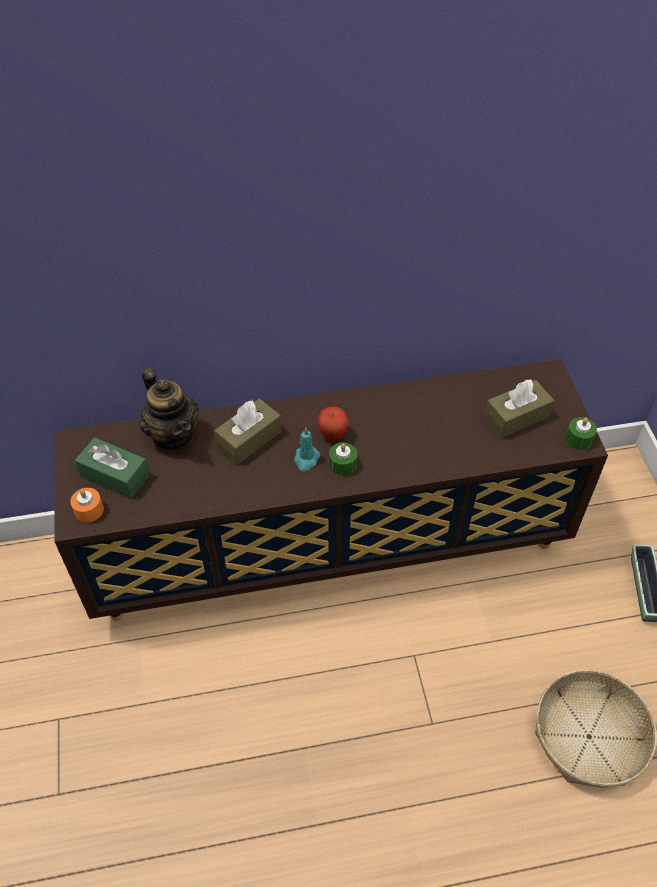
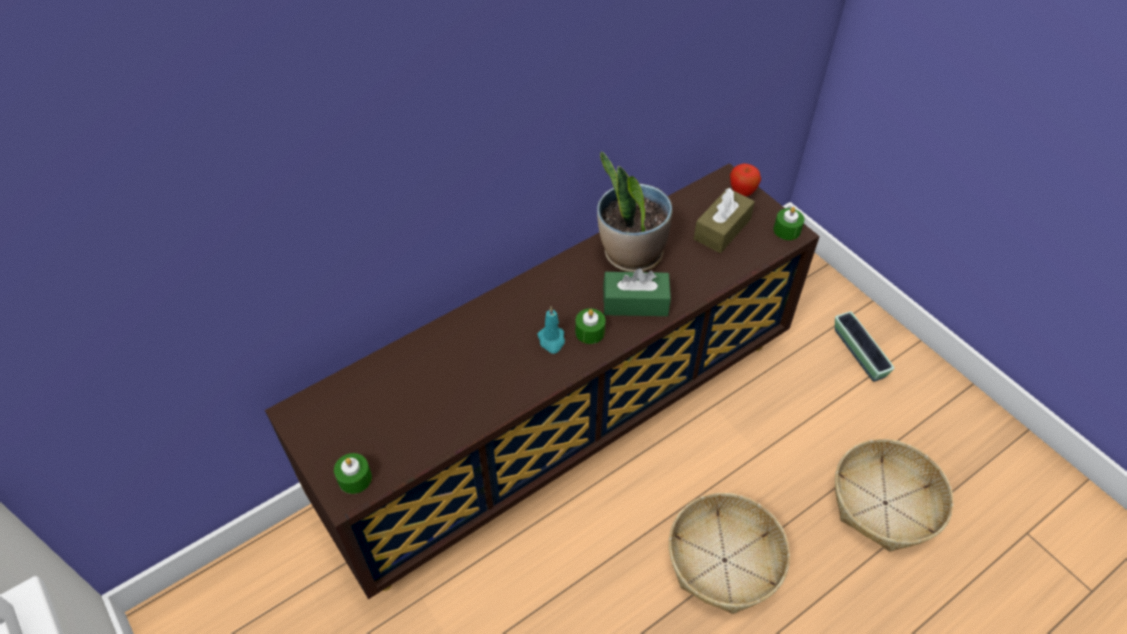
camera: 25 degrees left, 0 degrees up
orange candle [70,488,104,523] -> green candle [334,453,372,494]
green tissue box [75,437,150,498] -> green tissue box moved to [603,268,671,316]
teapot [139,368,199,450] -> none
brown tissue box [214,398,282,464] -> none
apple [317,407,349,441] -> apple moved to [730,164,761,197]
none -> potted plant [597,151,672,272]
none -> basket [669,493,790,614]

